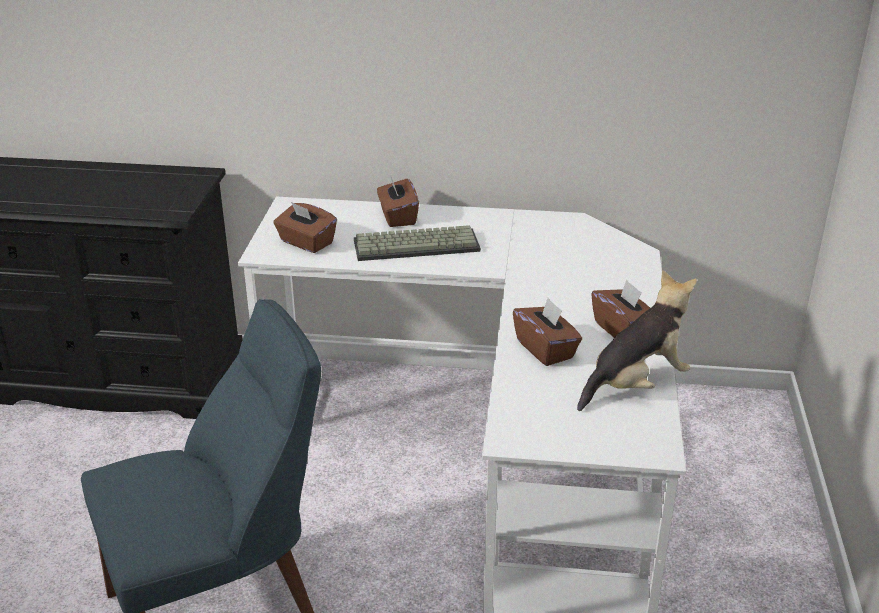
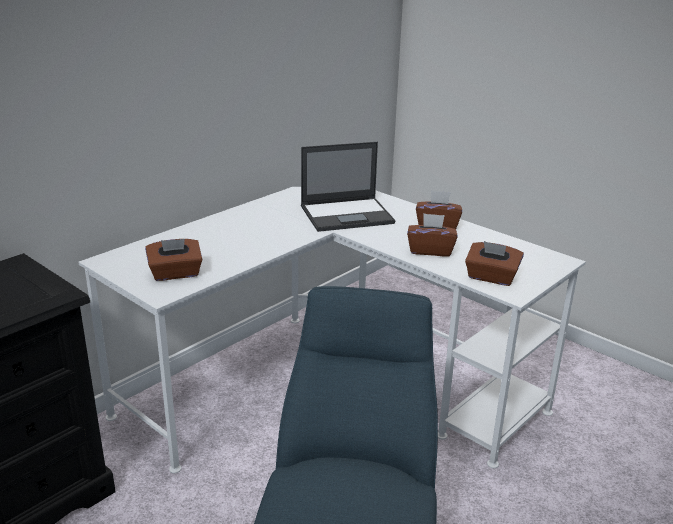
camera: 55 degrees left, 5 degrees down
keyboard [354,225,481,261] -> none
brown tissue box [377,175,419,227] -> brown tissue box moved to [465,241,524,286]
plush toy [577,270,697,411] -> none
none -> laptop [301,142,395,232]

